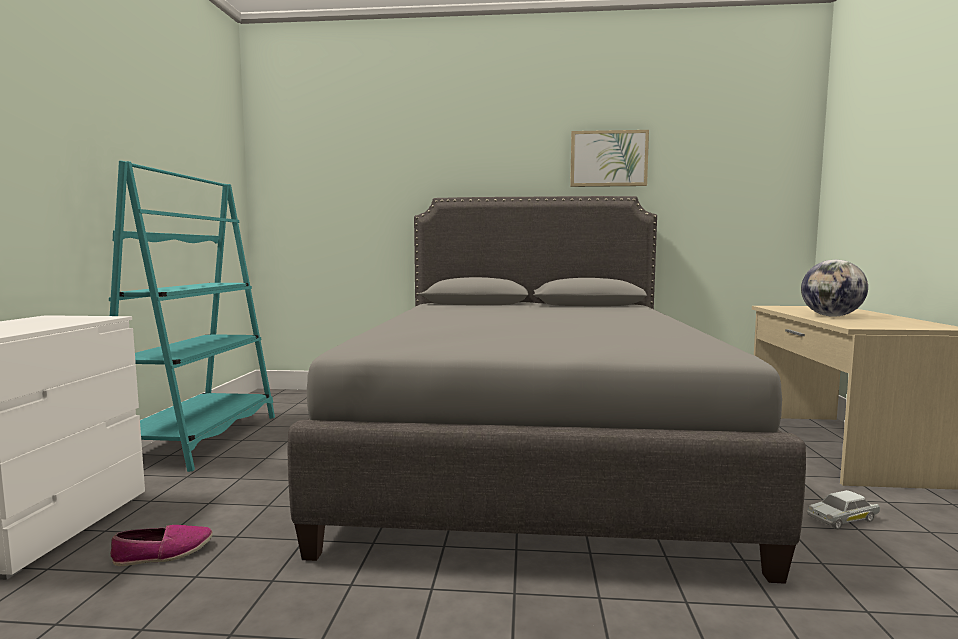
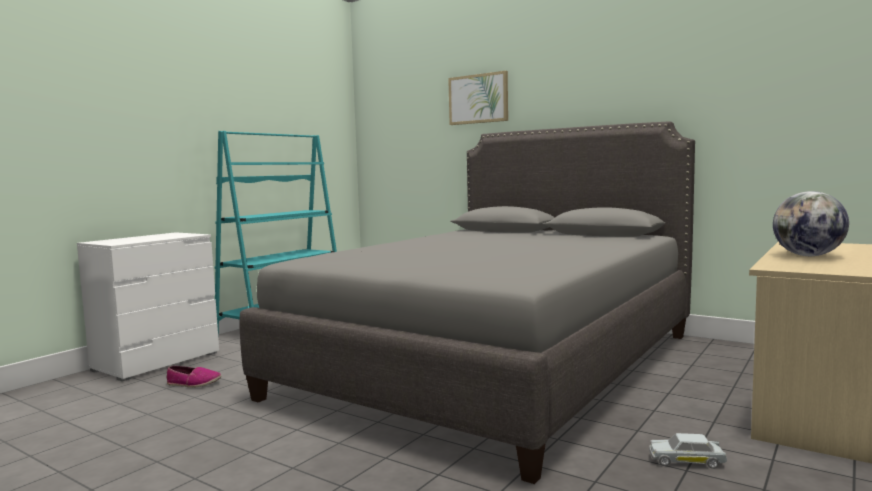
camera: 30 degrees right, 0 degrees up
picture [570,130,649,187] -> picture moved to [448,71,508,125]

